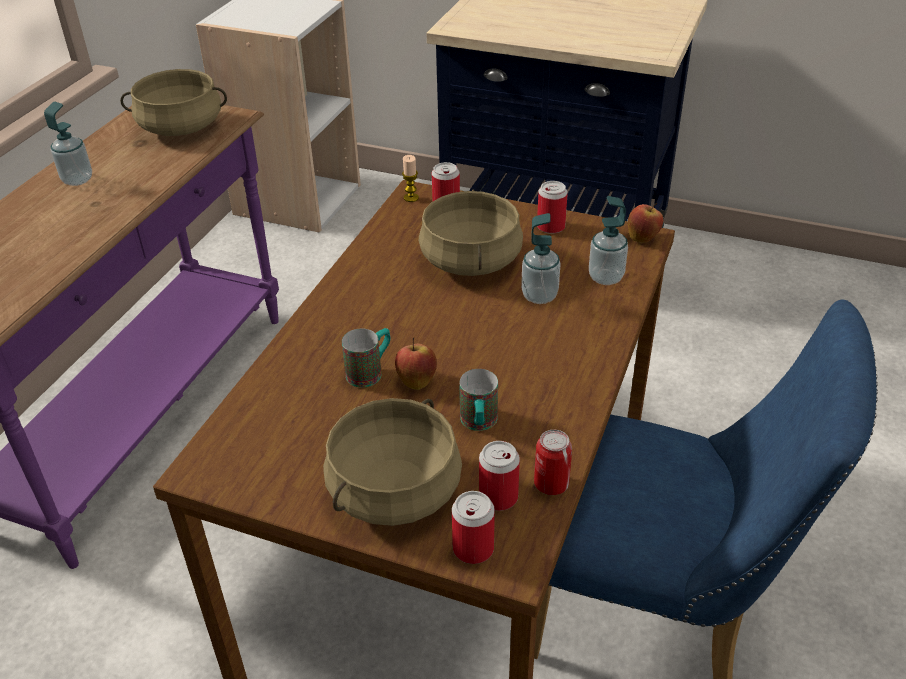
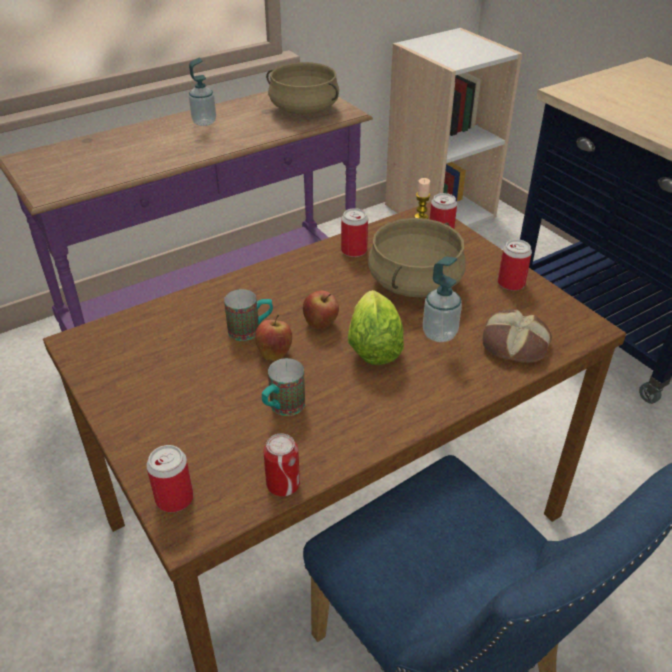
camera: 35 degrees right, 0 degrees up
beige cooking pot [323,398,462,526] -> none
can [479,441,520,511] -> can moved to [341,208,368,257]
soap dispenser [589,196,628,285] -> bread [483,309,552,363]
apple [628,203,663,243] -> apple moved to [303,290,339,329]
none -> lettuce [348,290,404,365]

